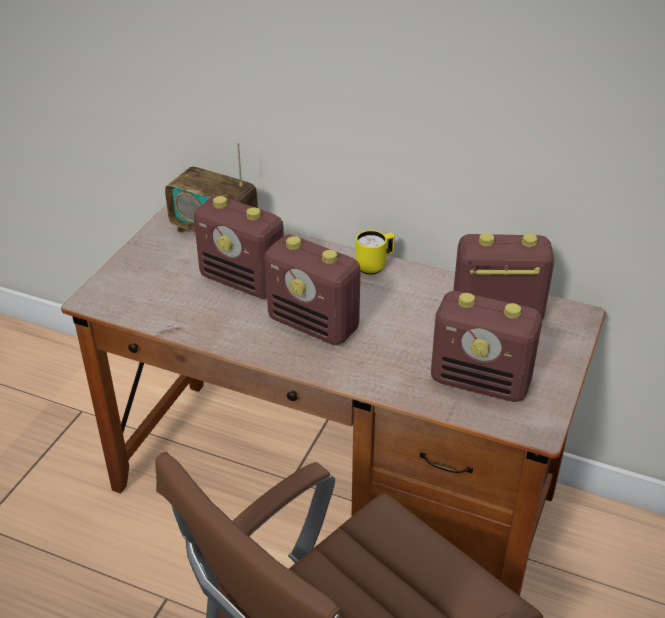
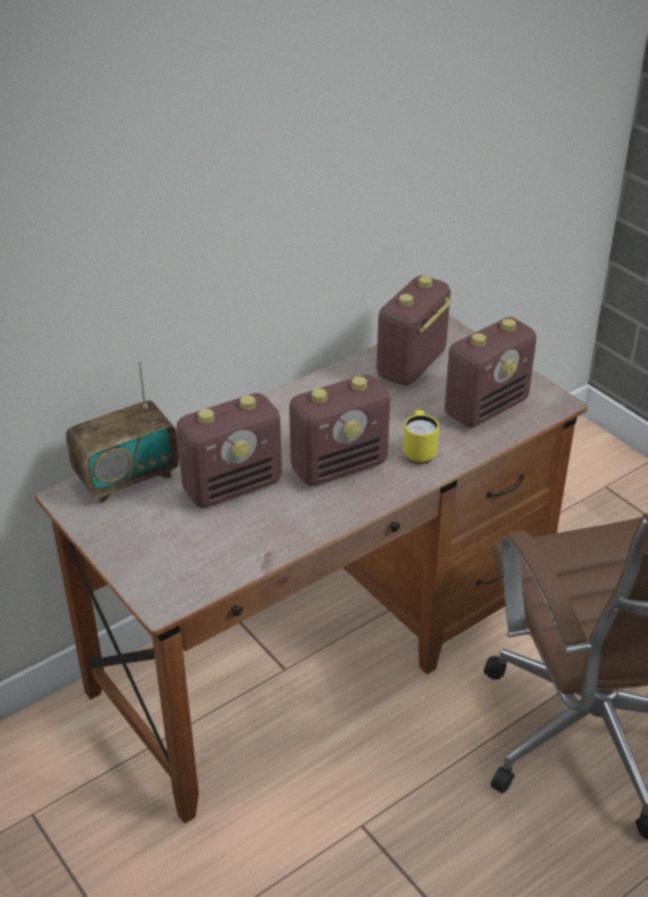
camera: 60 degrees left, 0 degrees up
yellow mug [355,230,395,275] -> yellow mug moved to [403,410,439,464]

